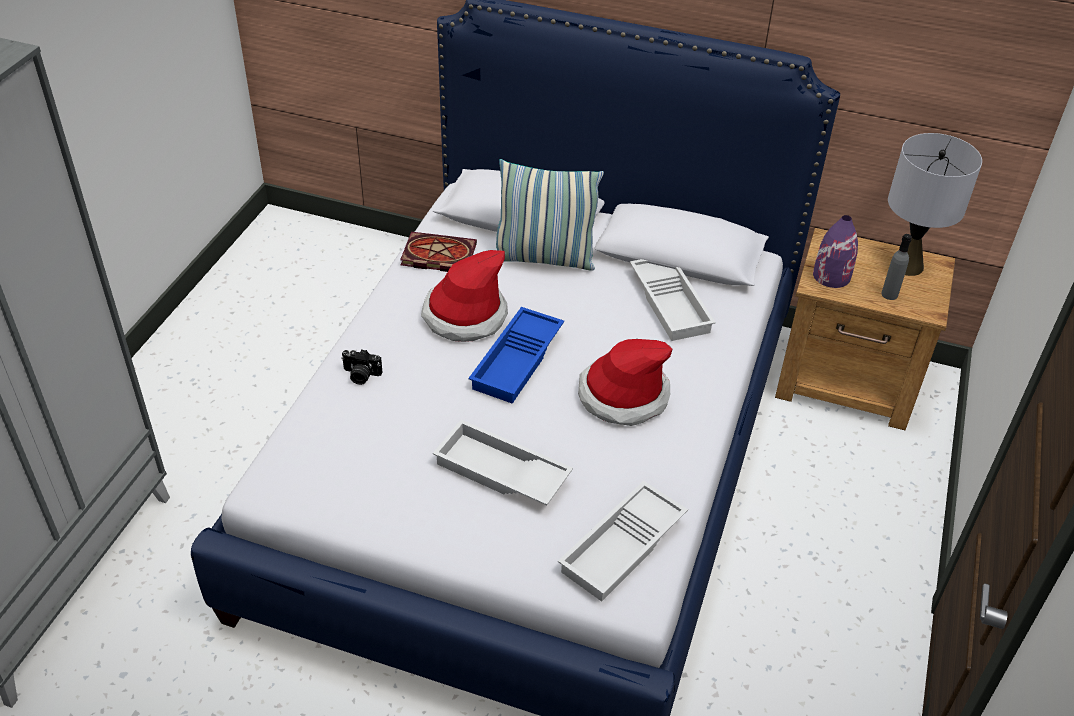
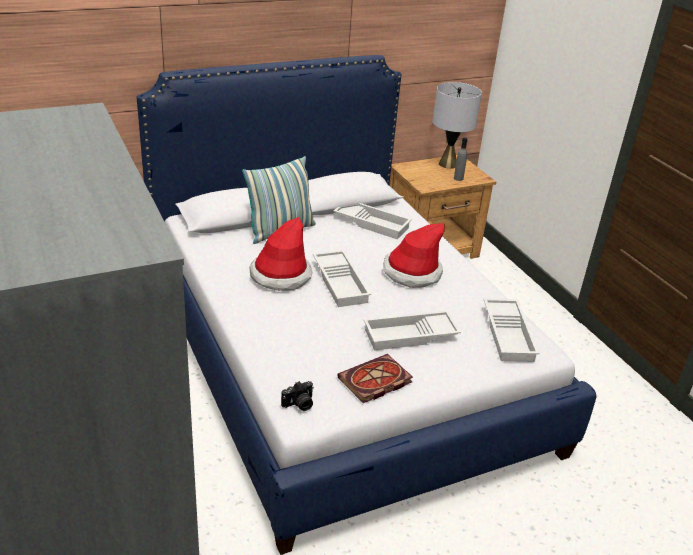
camera: 45 degrees left, 10 degrees down
camera [341,349,383,385] -> camera moved to [281,381,314,411]
book [400,232,477,272] -> book moved to [337,354,413,403]
blue tray [468,307,564,404] -> white tray [313,250,371,307]
purple vase [813,215,858,288] -> none

